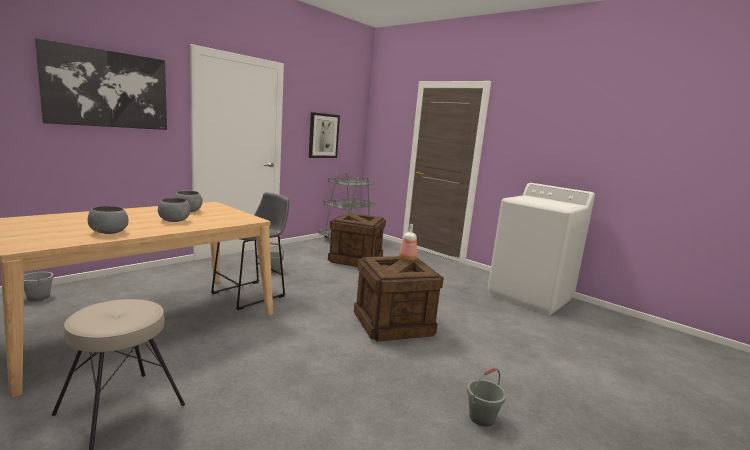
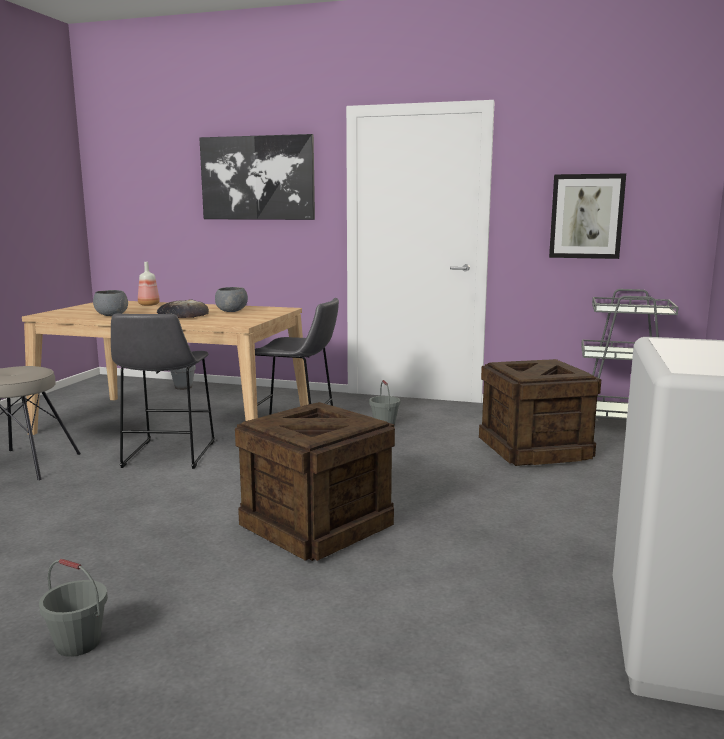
camera: 65 degrees right, 0 degrees up
grey bowl [158,198,191,222] -> bread [157,300,209,318]
bottle [399,224,417,261] -> bottle moved to [138,262,160,306]
none -> grey stool [111,314,215,469]

